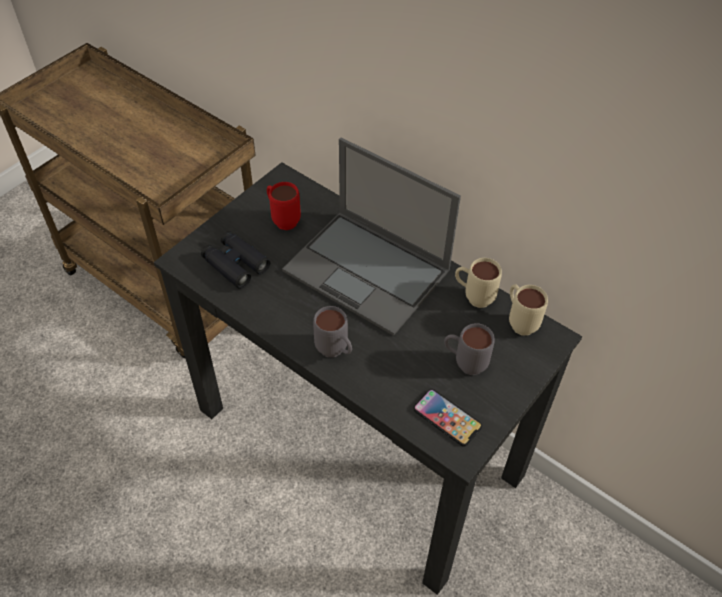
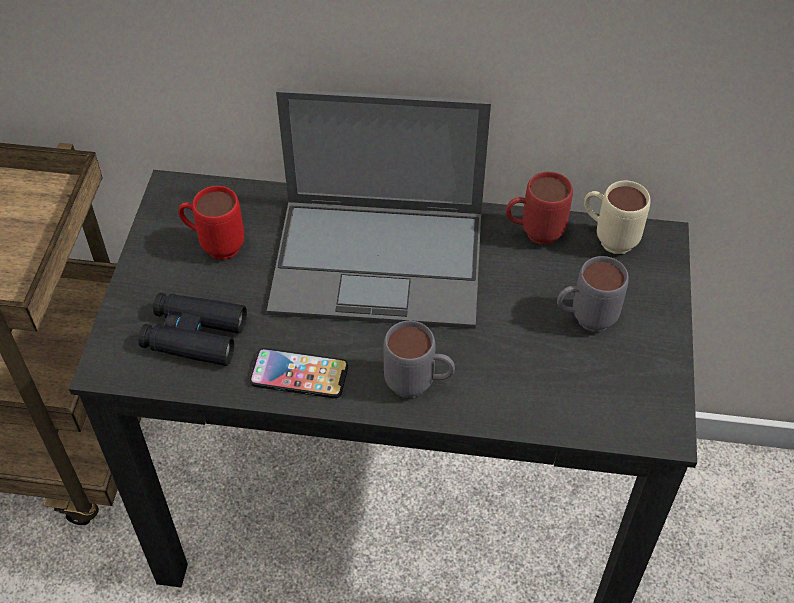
camera: 30 degrees left, 0 degrees up
phone [413,389,482,446] -> phone moved to [250,348,348,398]
beige mug [455,258,502,308] -> red mug [506,172,573,245]

